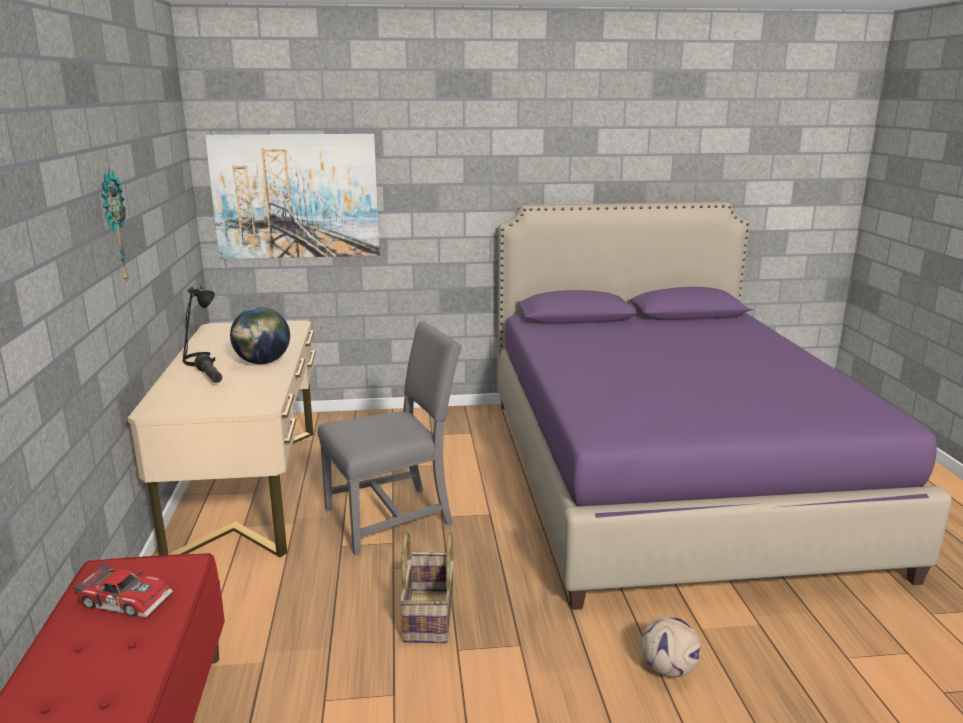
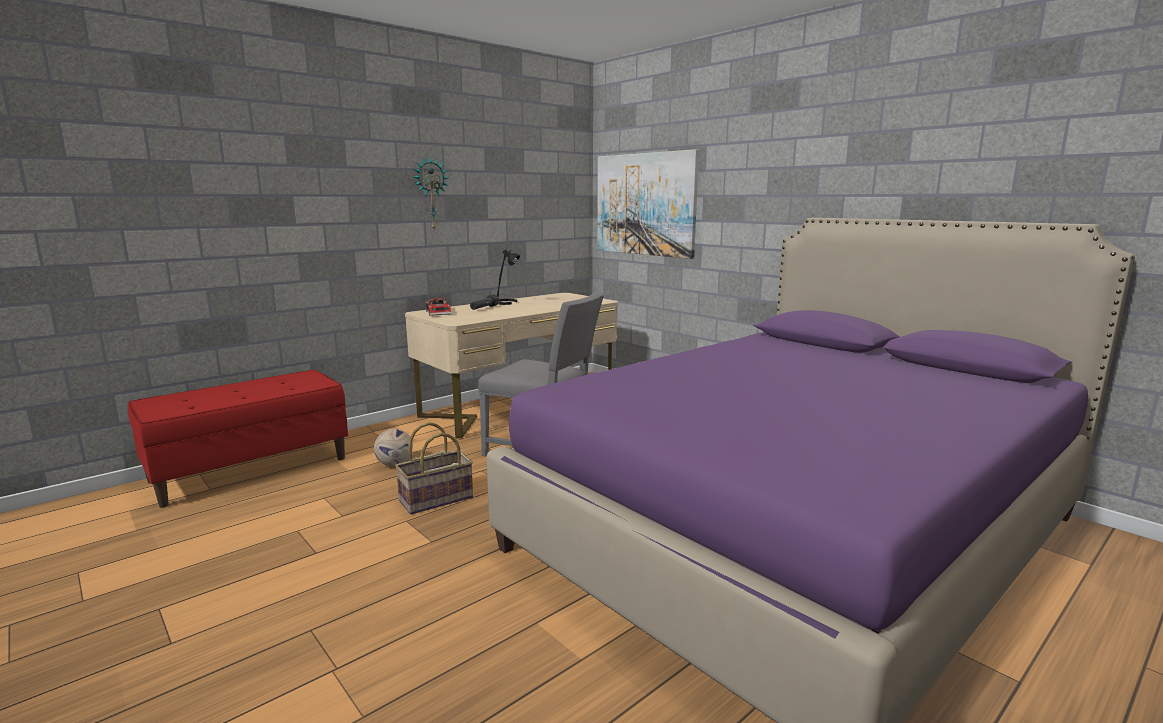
camera: 55 degrees right, 5 degrees down
toy car [73,564,173,618] -> toy car moved to [425,298,452,316]
globe [230,307,290,364] -> none
football [641,616,701,677] -> football moved to [374,428,413,466]

